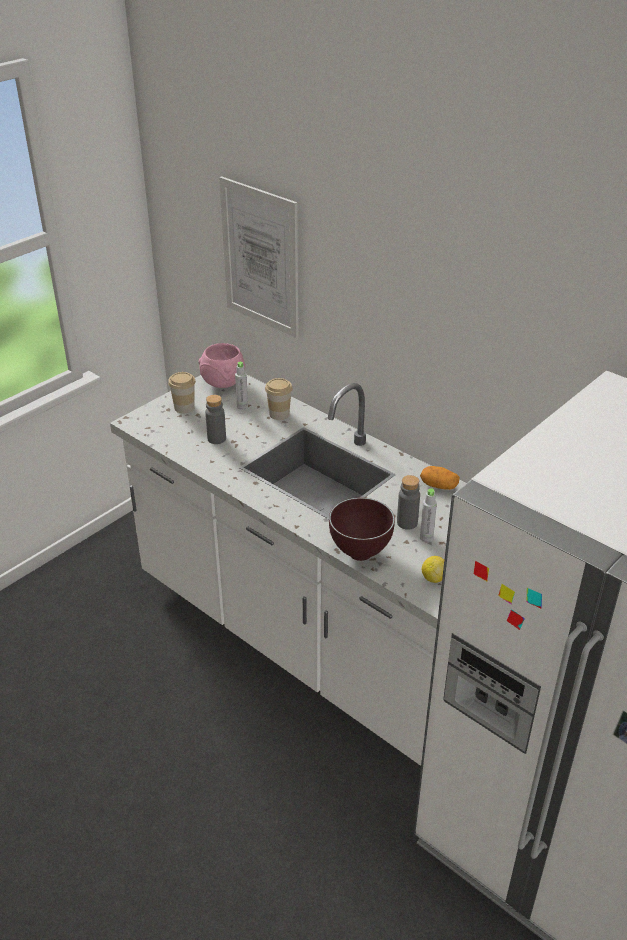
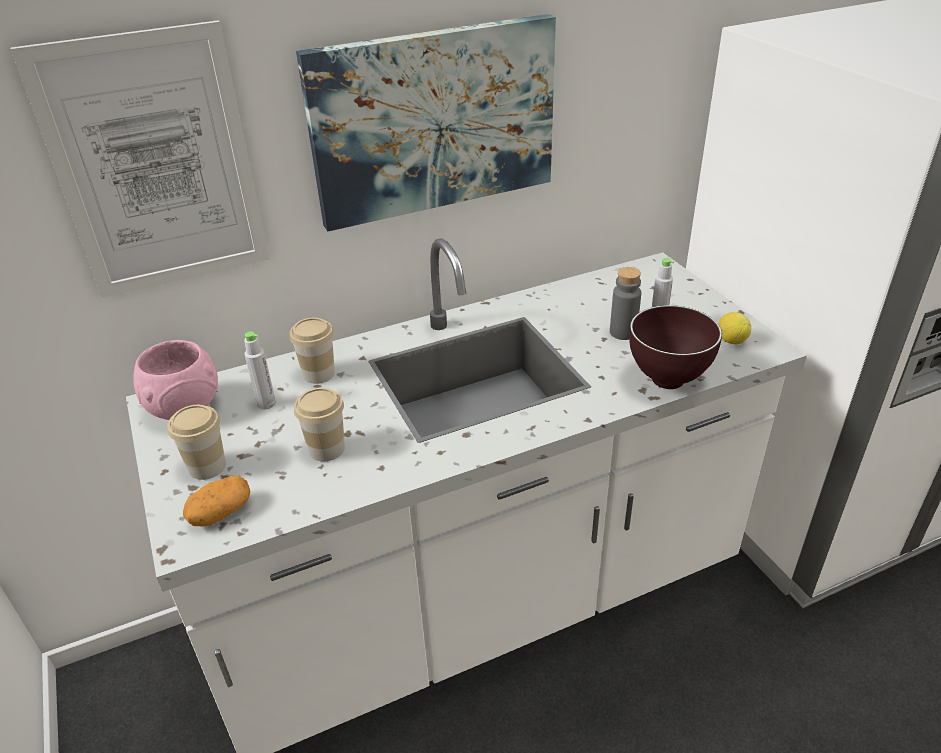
camera: 65 degrees left, 0 degrees up
grey bottle [205,395,226,444] -> cup [294,388,345,461]
potato [420,466,460,490] -> potato moved to [183,475,250,526]
none -> picture [296,14,556,232]

